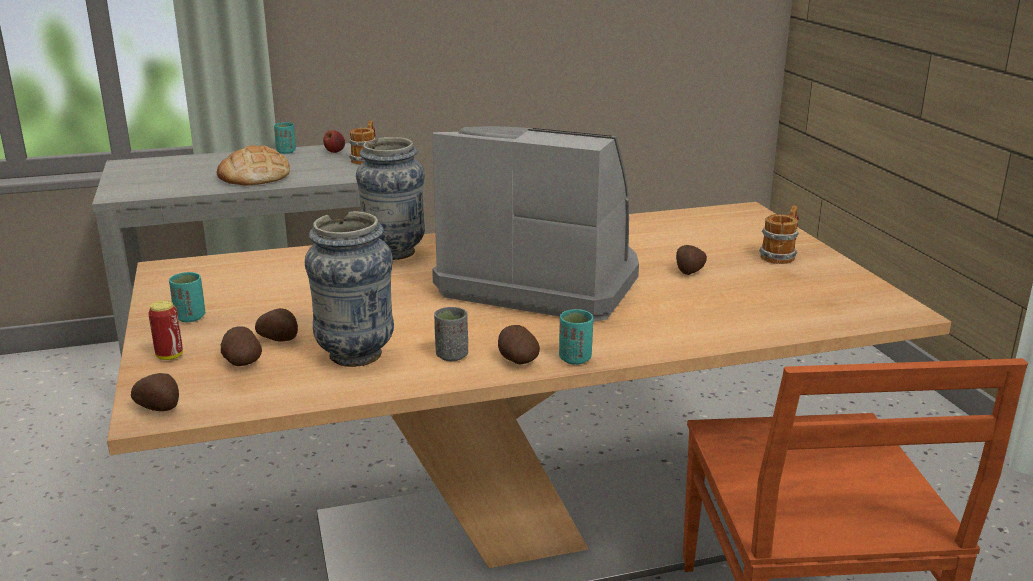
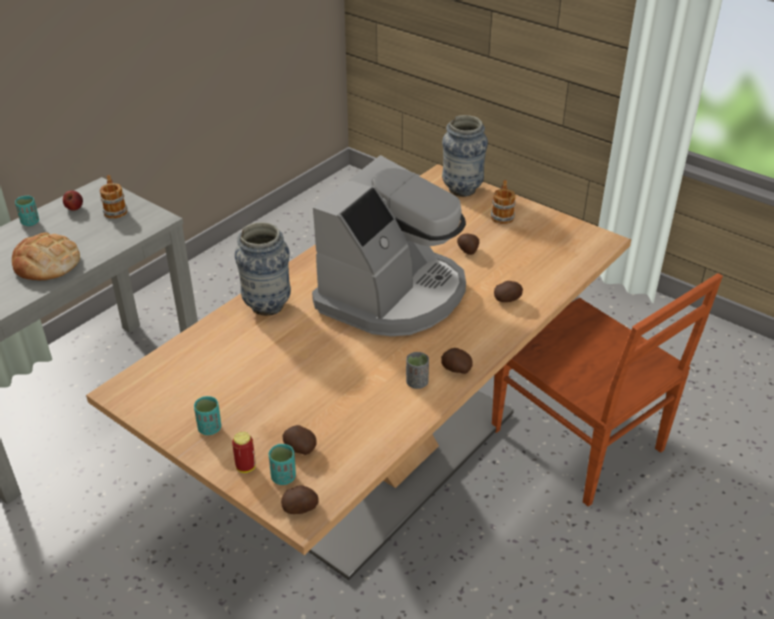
camera: 35 degrees left, 15 degrees up
potato [255,308,298,342] -> potato moved to [494,281,523,302]
vase [305,211,394,367] -> vase moved to [442,115,488,197]
coffee machine [432,126,639,322] -> coffee machine turned 135 degrees clockwise [312,155,466,336]
turquoise cup [559,309,593,365] -> turquoise cup moved to [269,444,296,485]

